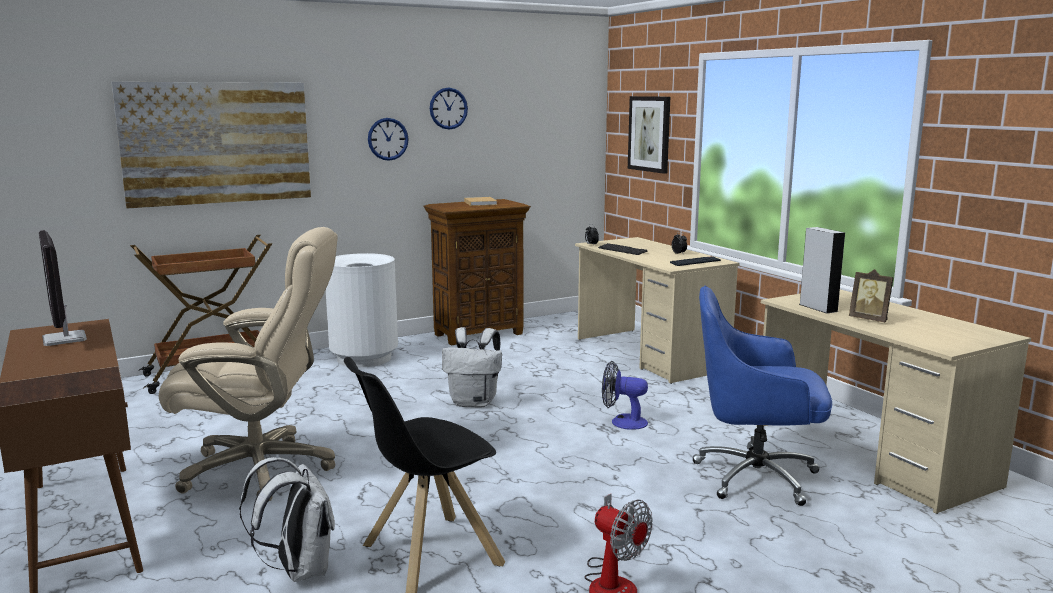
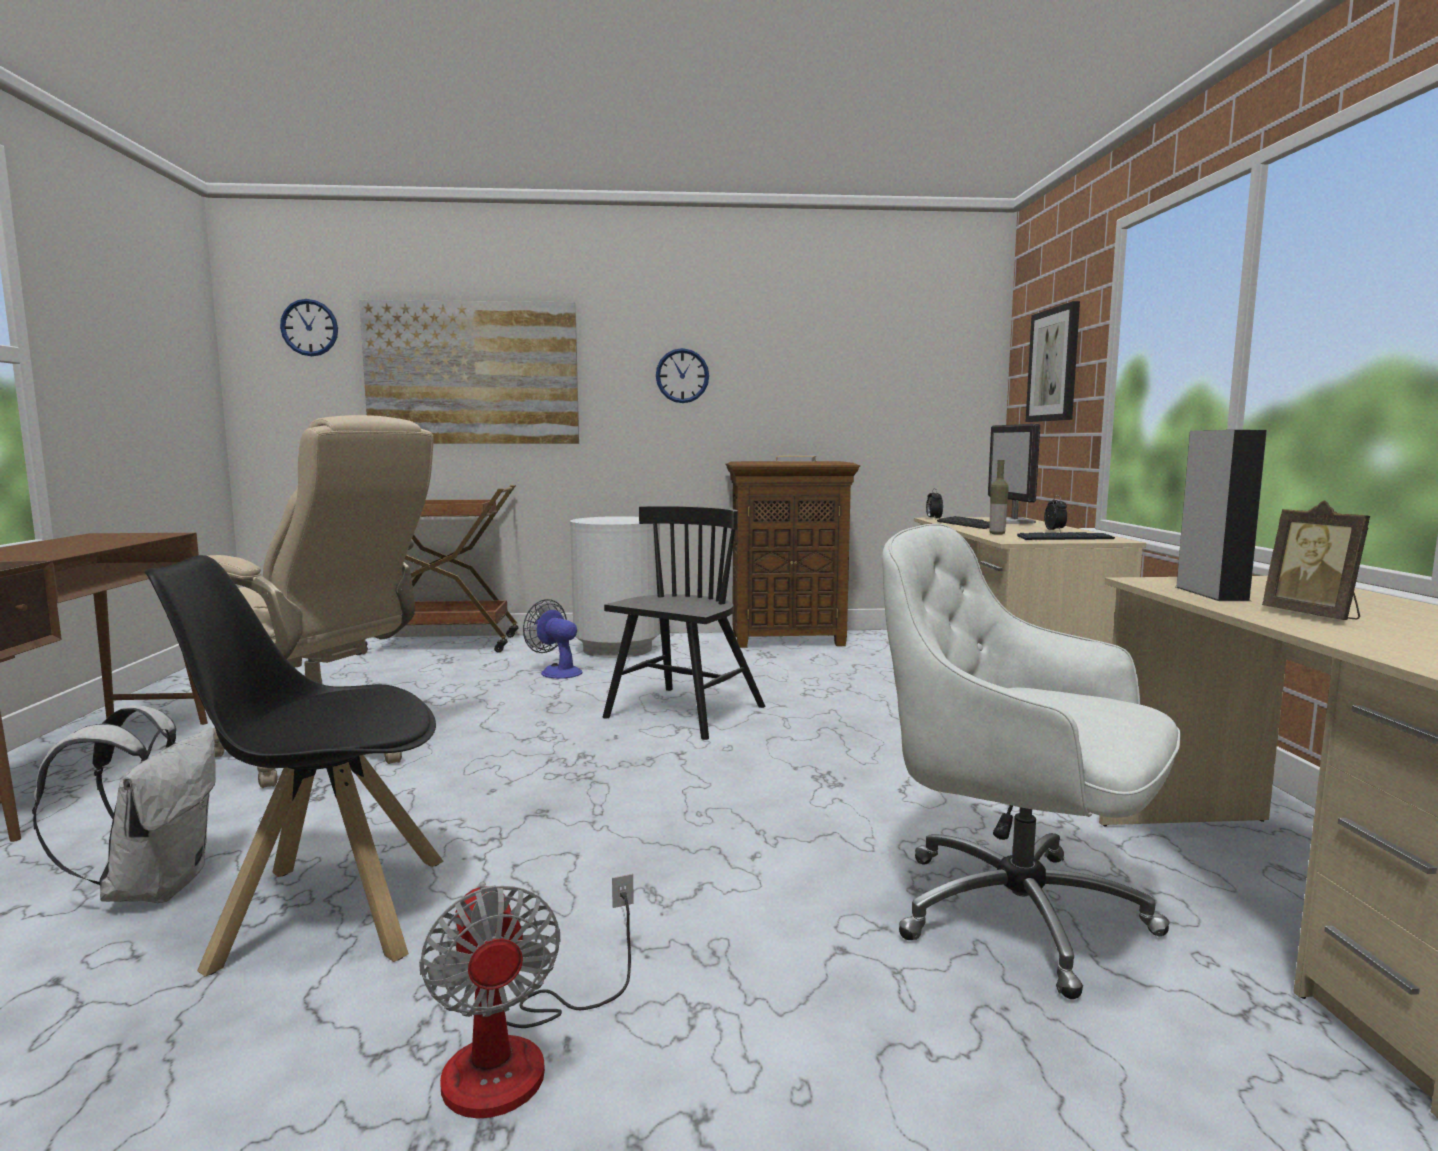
camera: 25 degrees right, 5 degrees down
monitor [39,230,87,346] -> monitor moved to [988,424,1040,524]
wall clock [430,88,468,130] -> wall clock moved to [280,299,338,356]
white backpack [442,327,502,407] -> black chair [603,506,765,740]
fan [602,361,648,430] -> fan moved to [523,599,582,679]
blue office chair [693,286,832,506] -> white office chair [882,524,1181,999]
none -> bottle [989,460,1009,535]

